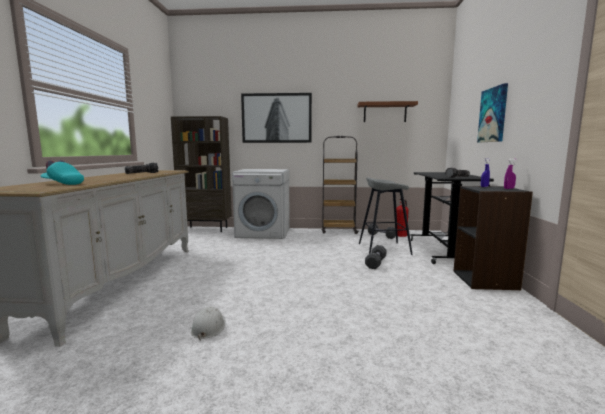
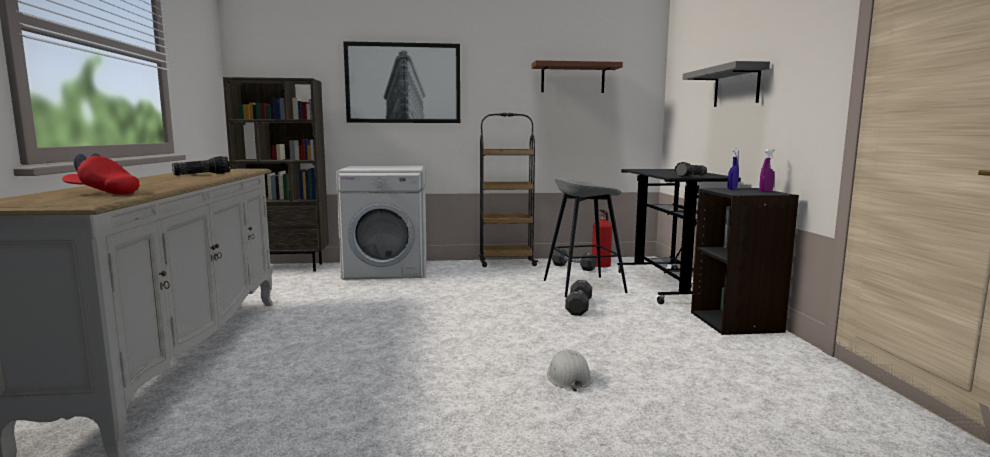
camera: 10 degrees left, 0 degrees up
turquoise cap [41,160,84,185] -> red cap [62,153,139,194]
white hard hat [191,307,225,341] -> white hard hat moved to [547,349,592,392]
picture [477,83,508,142] -> grey shelf [683,61,770,107]

